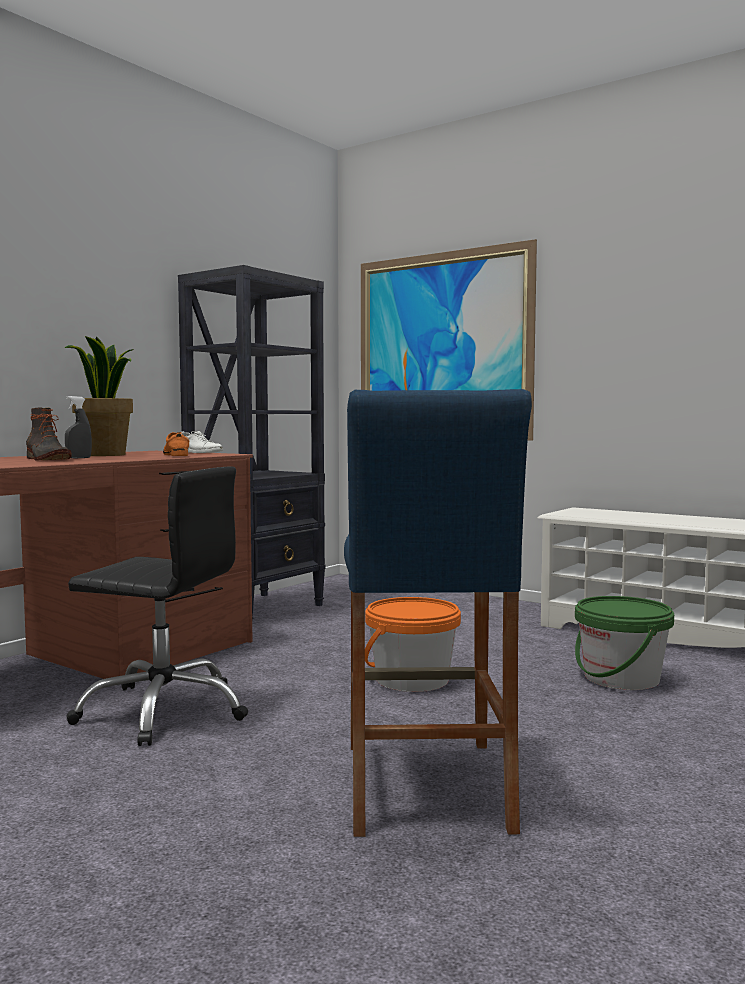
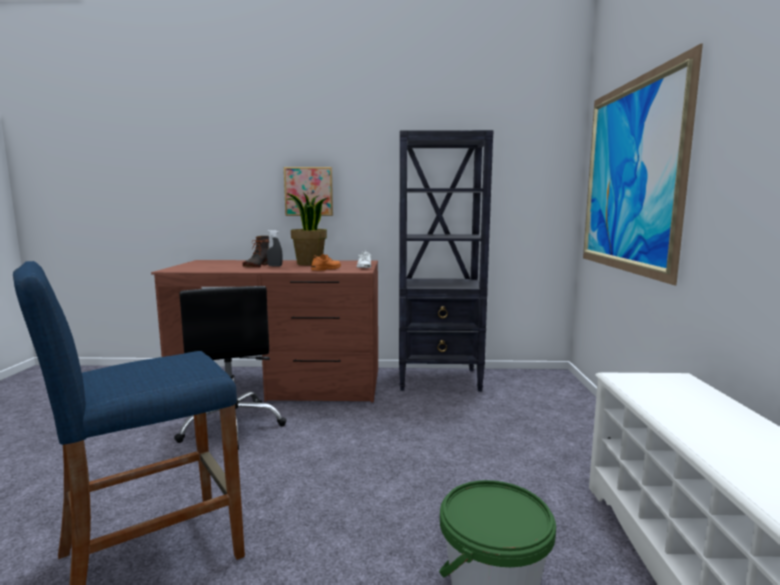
camera: 55 degrees right, 5 degrees up
orange bucket [365,597,461,692] -> none
none -> picture [284,167,333,216]

